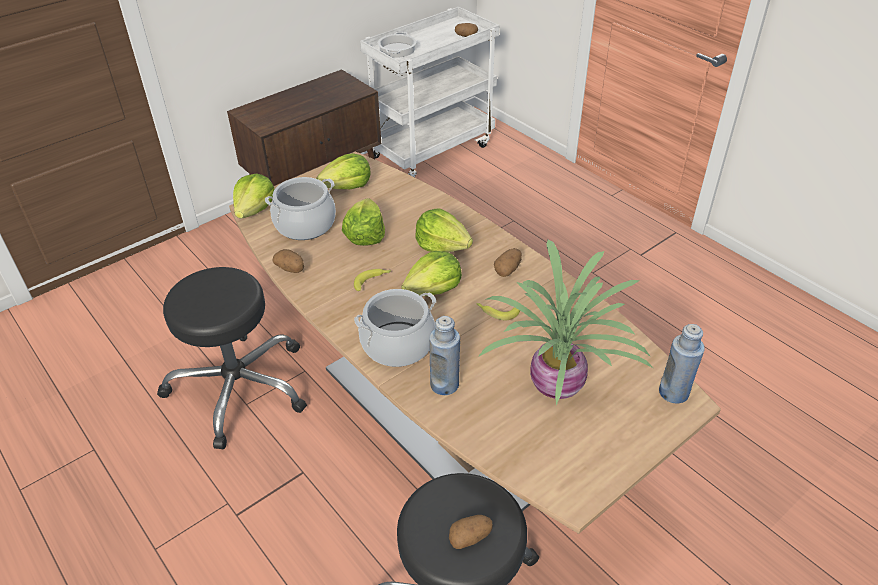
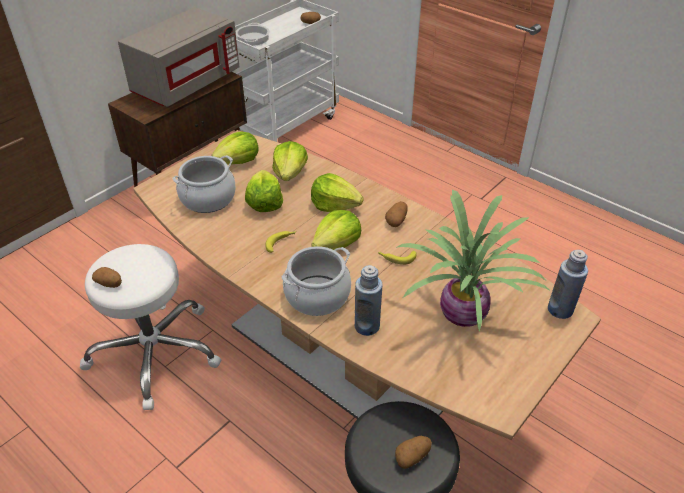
camera: 10 degrees left, 0 degrees up
black stool [157,267,307,449] -> white stool [80,244,222,410]
lettuce [233,173,275,218] -> lettuce moved to [272,141,308,181]
potato [272,249,304,273] -> potato moved to [92,267,122,288]
none -> grey microwave [118,7,239,107]

